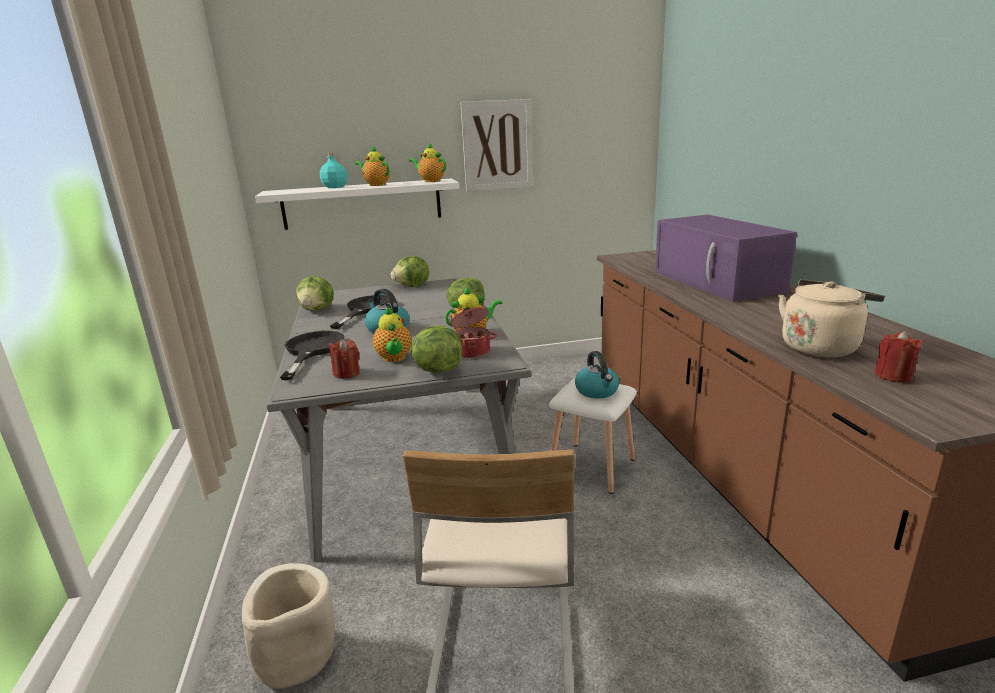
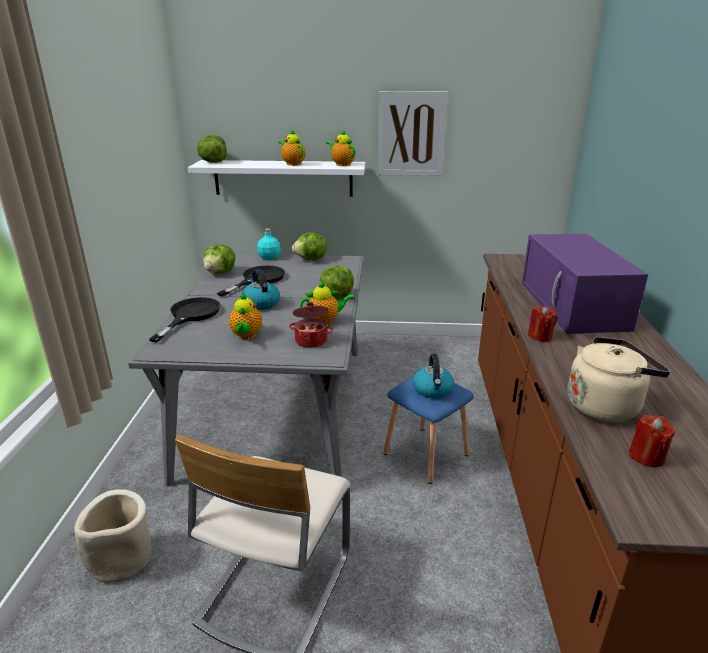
camera: 15 degrees right, 5 degrees up
turquoise bottle [320,152,348,188] -> turquoise bottle moved to [257,228,281,260]
red candle [329,339,360,379] -> red candle moved to [528,306,557,341]
lettuce [411,325,462,373] -> lettuce moved to [197,135,227,163]
white stool [549,378,637,494] -> blue stool [383,377,474,484]

